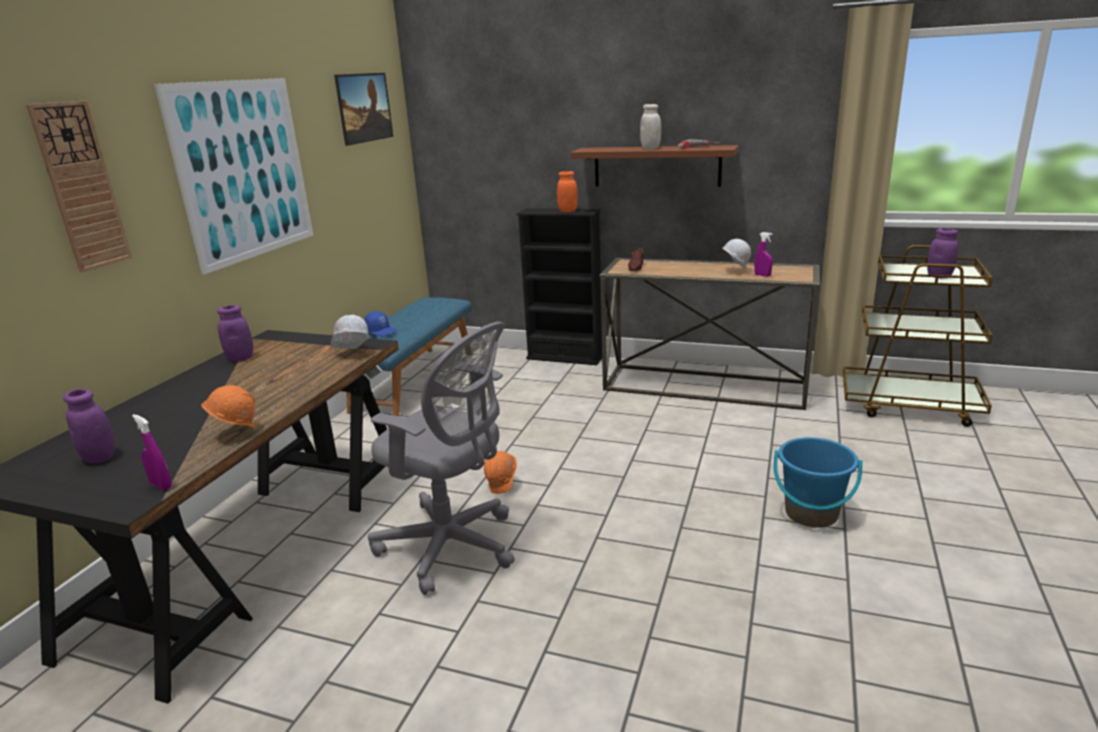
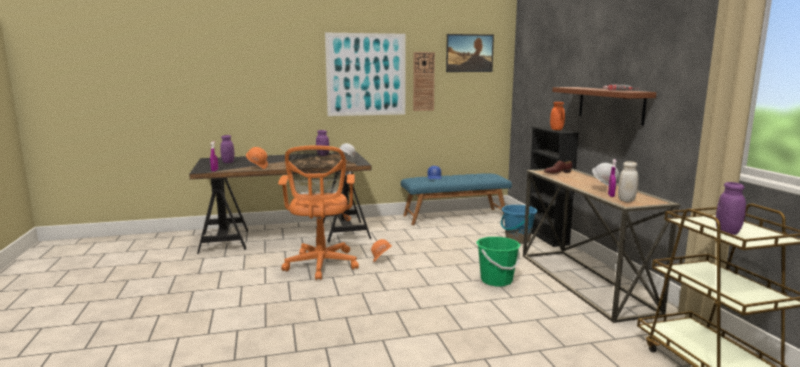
camera: 55 degrees right, 10 degrees down
wall clock [26,100,132,272] -> wall clock moved to [413,52,435,111]
grey office chair [368,322,515,595] -> orange office chair [278,145,359,280]
white jar [640,104,661,149] -> white jar moved to [618,161,639,202]
blue bucket [773,437,863,528] -> blue bucket moved to [501,205,537,244]
none -> green bucket [476,237,521,287]

